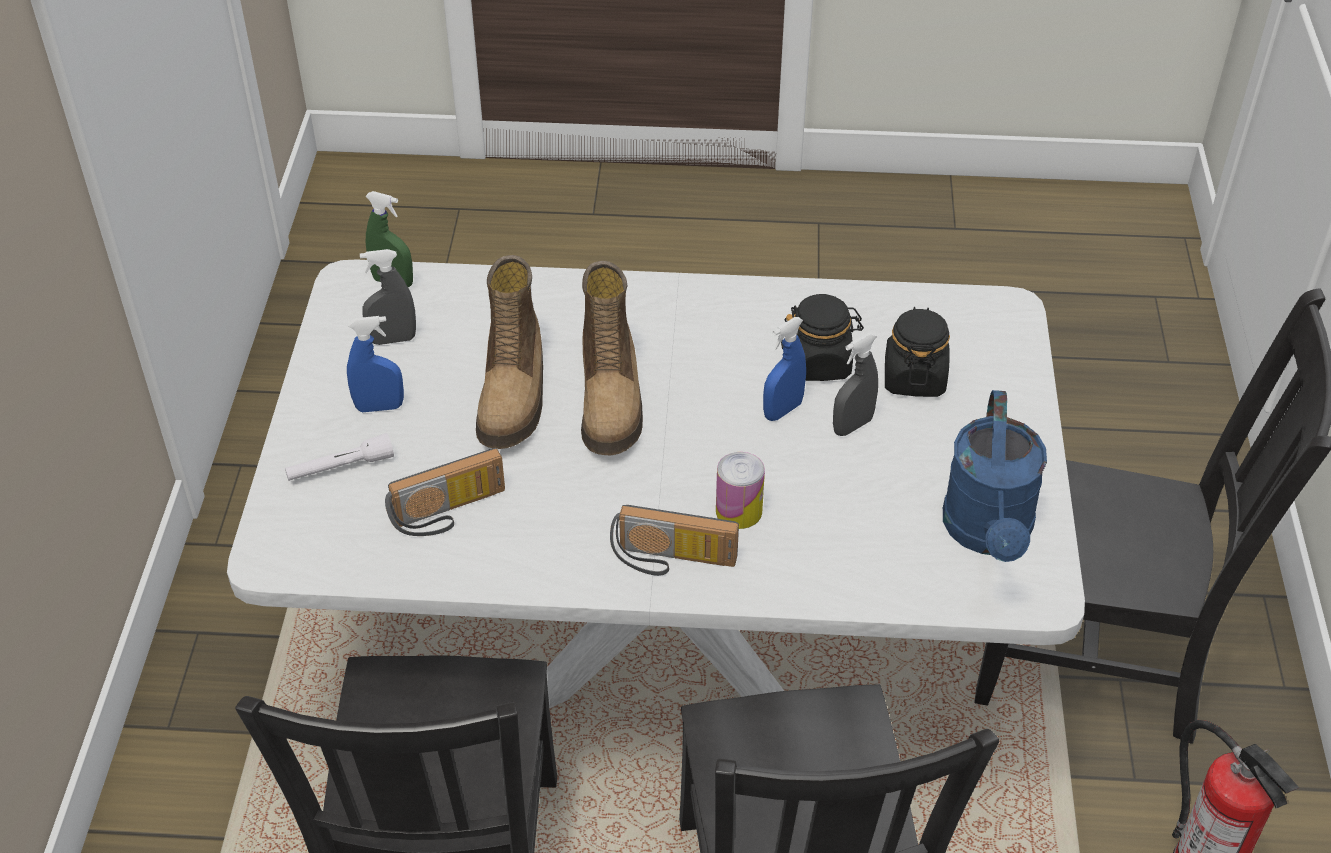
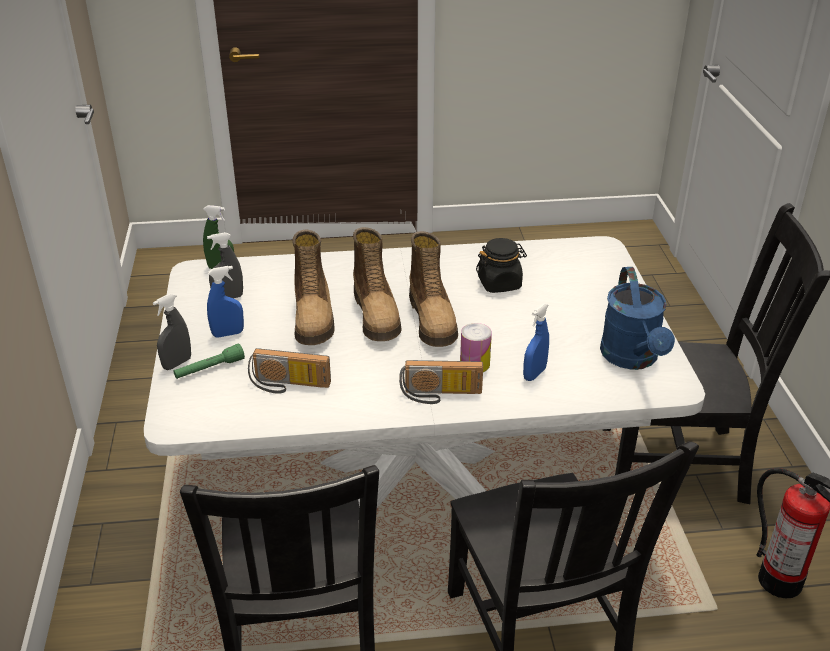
camera: 10 degrees left, 10 degrees down
white flashlight [285,433,394,481] -> green flashlight [173,343,245,379]
radio [385,448,505,536] -> radio turned 45 degrees clockwise [248,348,331,394]
blue spray bottle [763,317,806,421] -> blue spray bottle moved to [523,303,549,381]
grey spray bottle [833,333,878,436] -> grey spray bottle moved to [153,293,191,370]
black jar [885,307,950,397] -> none
none -> boot [409,231,458,347]

